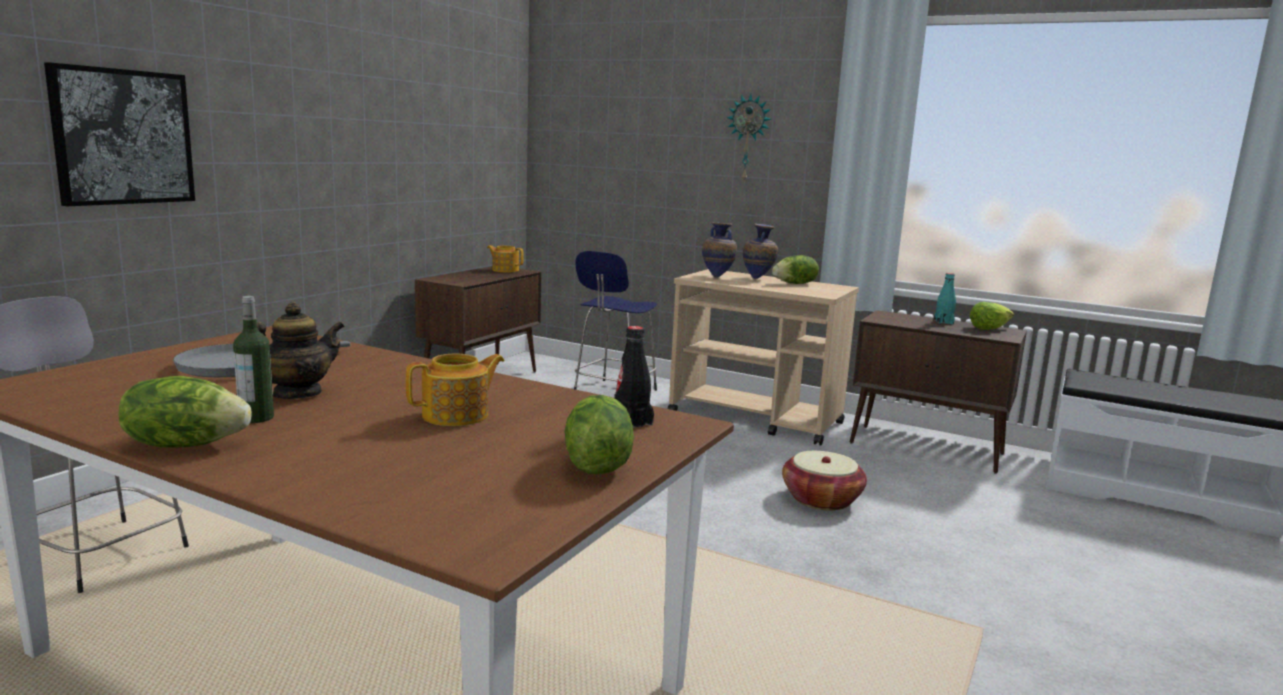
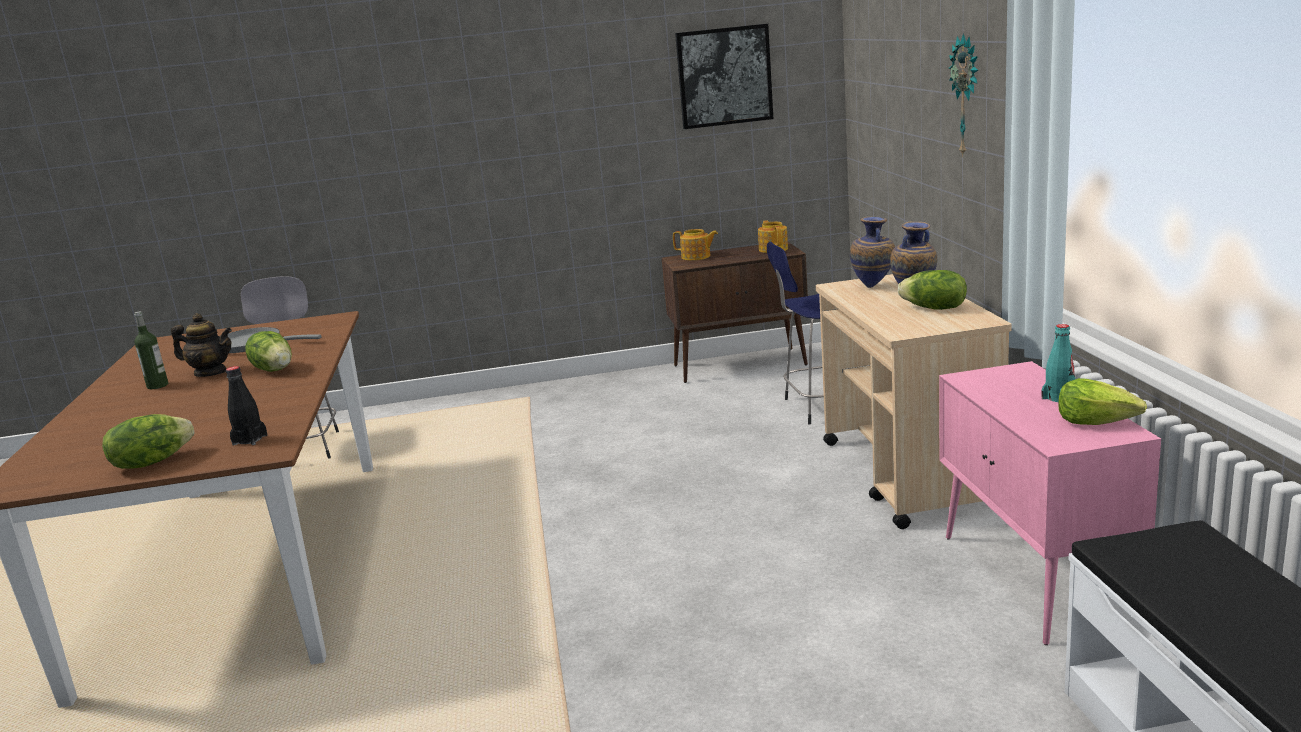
camera: 55 degrees right, 5 degrees up
picture [44,62,195,206] -> picture moved to [675,24,773,129]
lettuce [118,376,252,448] -> lettuce moved to [246,331,292,372]
teapot [406,353,504,426] -> teapot moved to [673,229,718,260]
basket [782,451,867,511] -> none
brown cabinet [850,310,1027,474] -> pink cabinet [939,361,1161,645]

